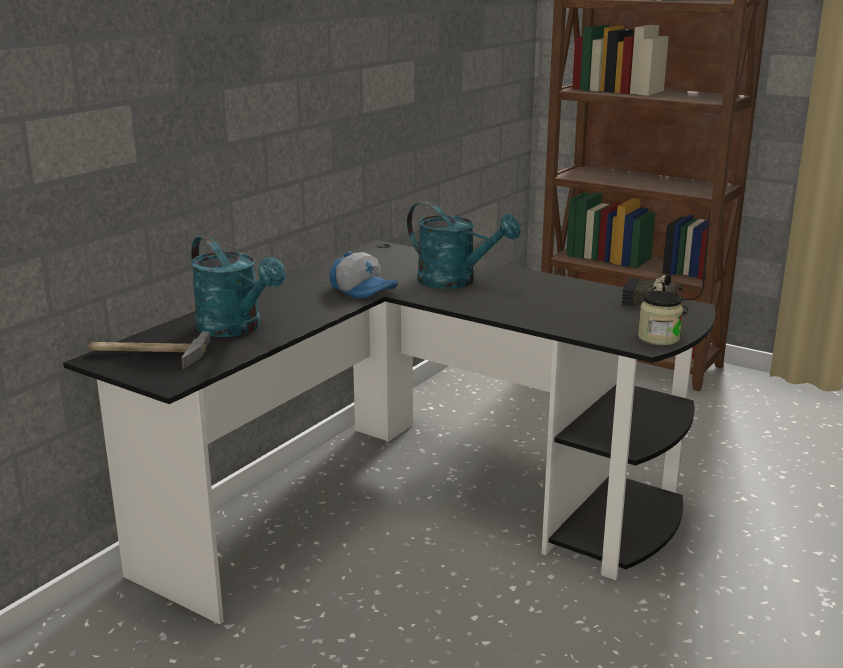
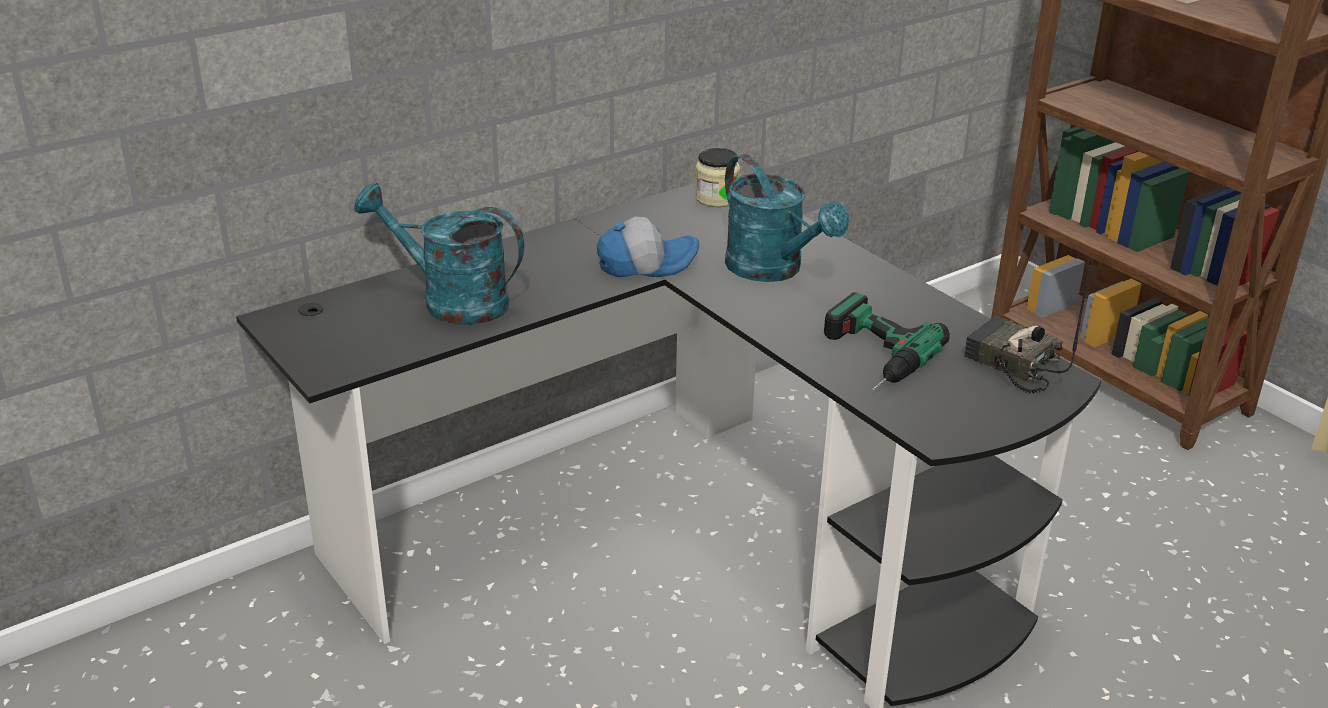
camera: 20 degrees right, 10 degrees up
hammer [88,331,211,369] -> none
turquoise watering can [191,235,286,337] -> turquoise watering can turned 135 degrees clockwise [354,183,524,325]
cap [329,251,398,299] -> cap turned 75 degrees counterclockwise [597,216,699,277]
jar [638,291,683,345] -> jar moved to [695,148,740,207]
none -> power drill [824,292,950,390]

